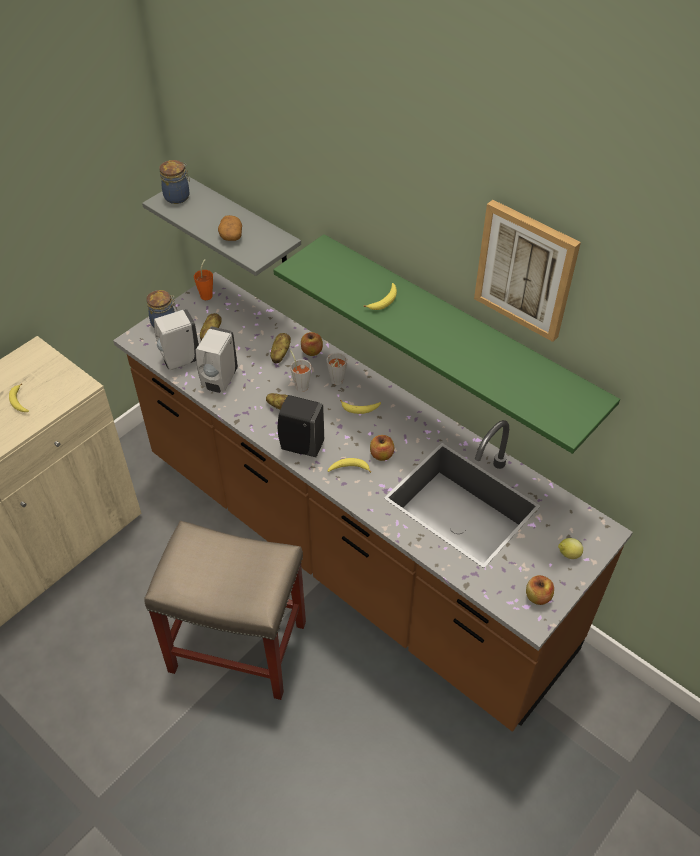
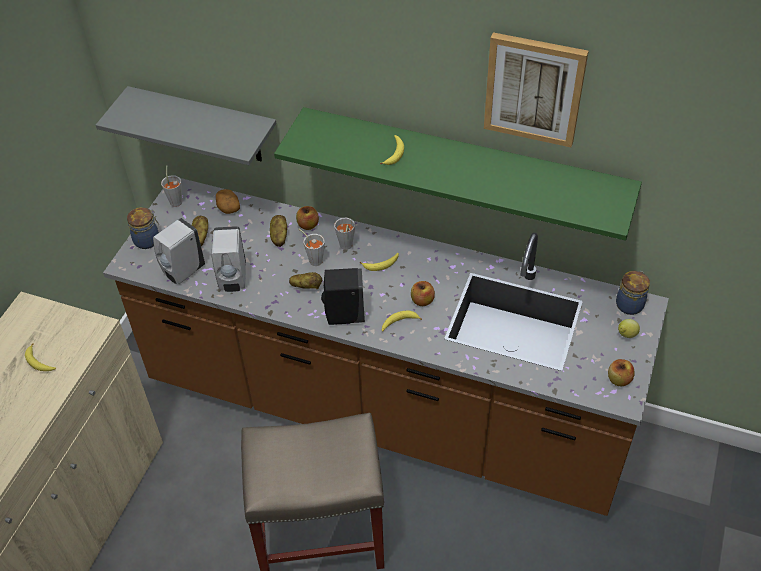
camera: 20 degrees left, 0 degrees up
jar [159,160,190,204] -> jar moved to [616,271,650,315]
orange cup [194,259,213,300] -> grey cup [161,165,182,207]
potato [218,215,242,241] -> potato moved to [216,189,240,214]

